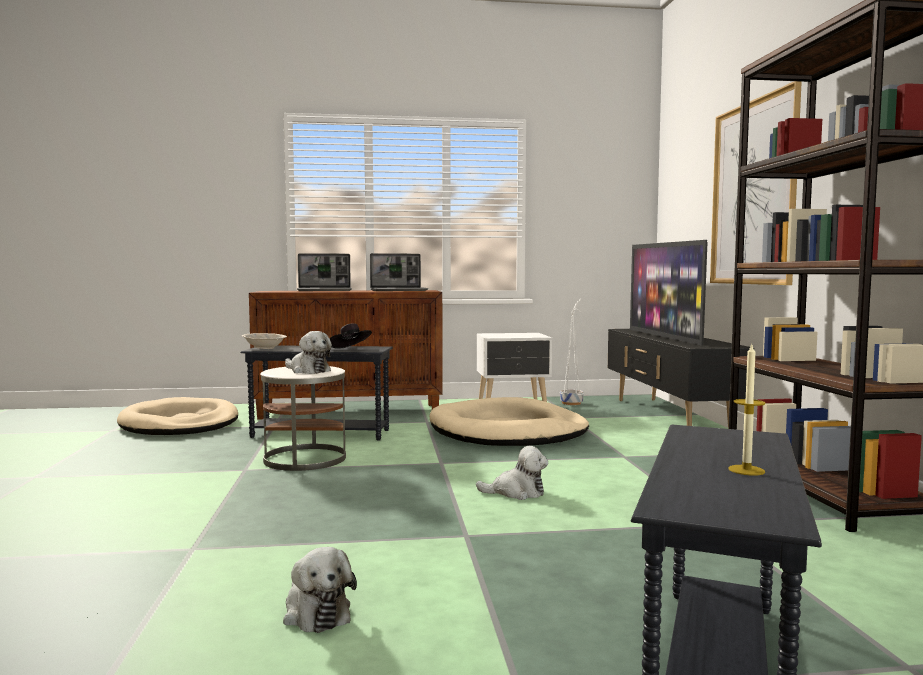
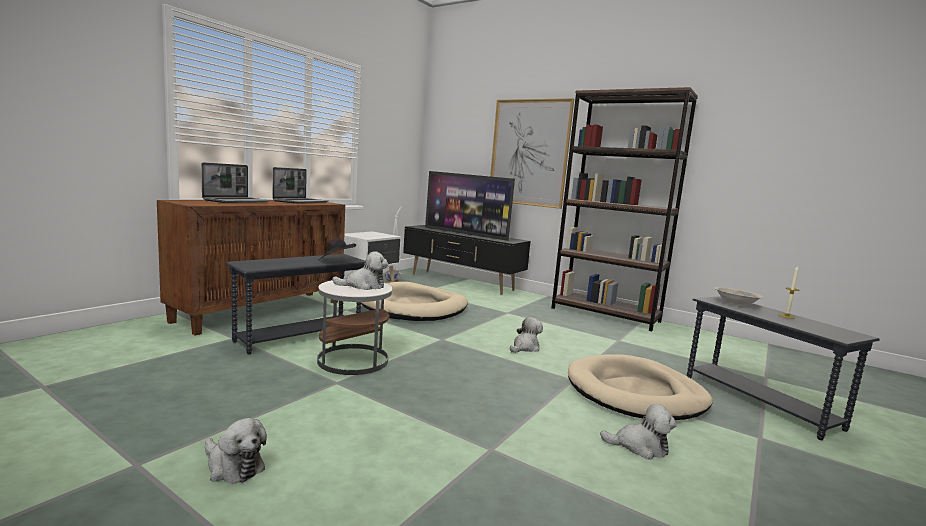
camera: 50 degrees left, 5 degrees up
beige dog bed [117,397,238,435] -> beige dog bed moved to [568,354,713,420]
beige bowl [242,333,287,349] -> beige bowl moved to [715,287,763,306]
none -> plush toy [205,418,267,484]

